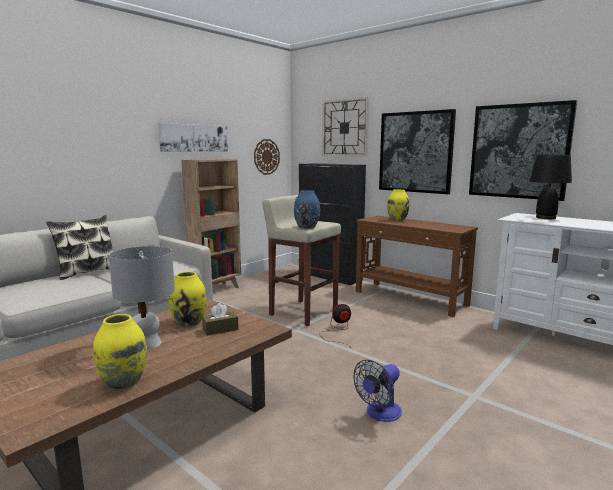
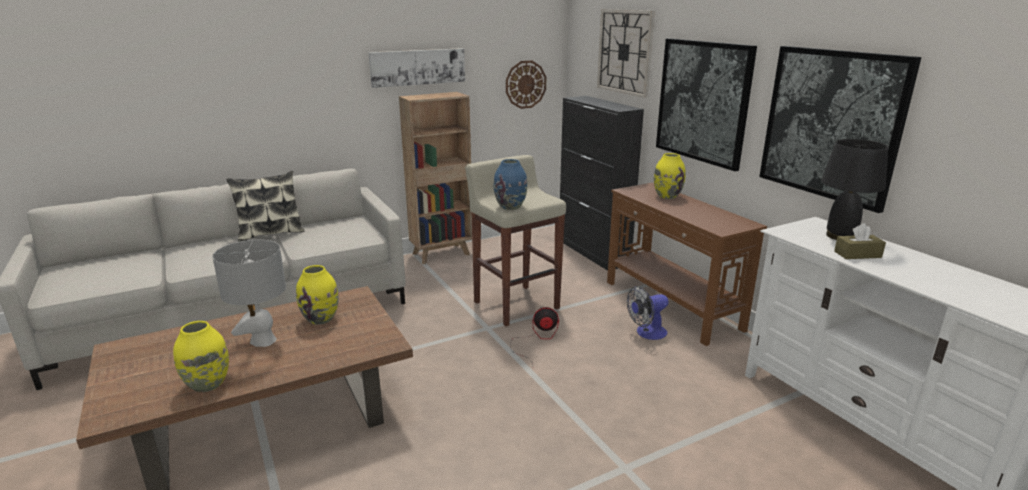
camera: 20 degrees right, 10 degrees up
brown tissue box [202,303,239,336] -> brown tissue box moved to [834,223,886,259]
fan [354,360,402,422] -> fan moved to [627,286,668,340]

